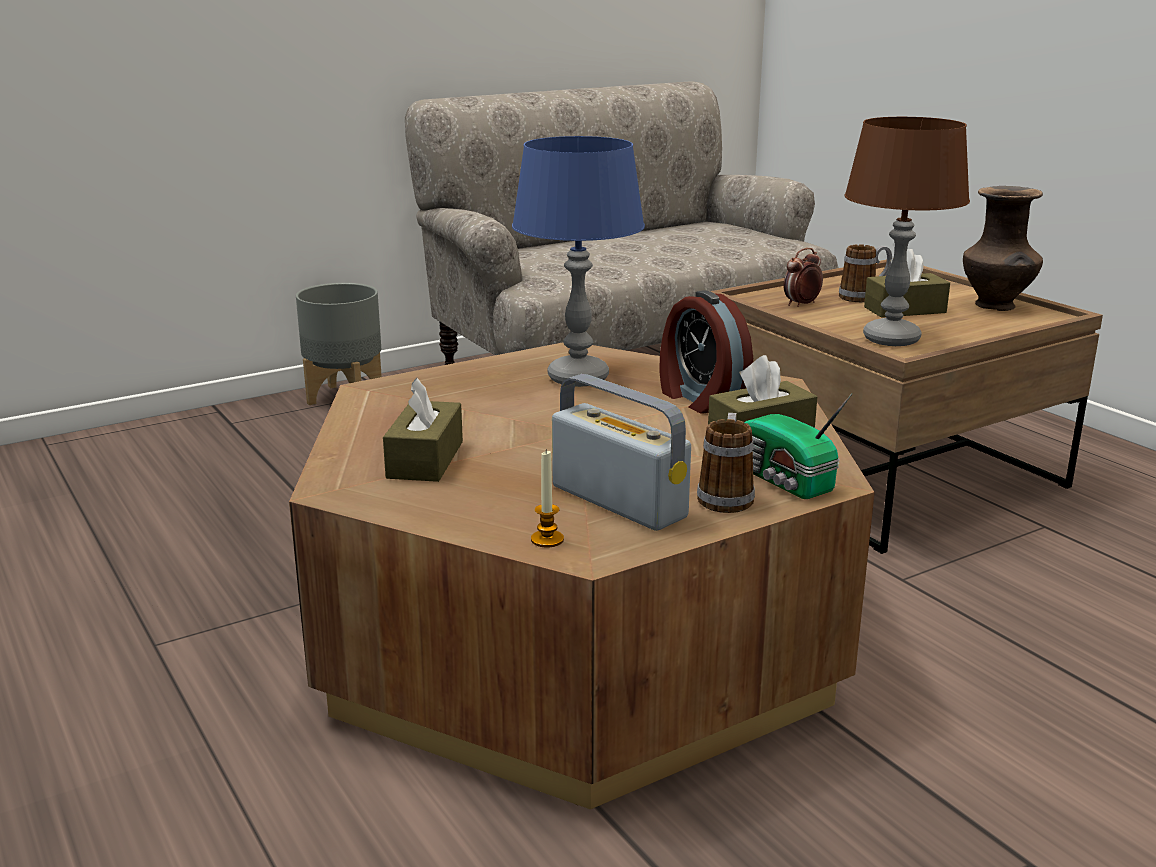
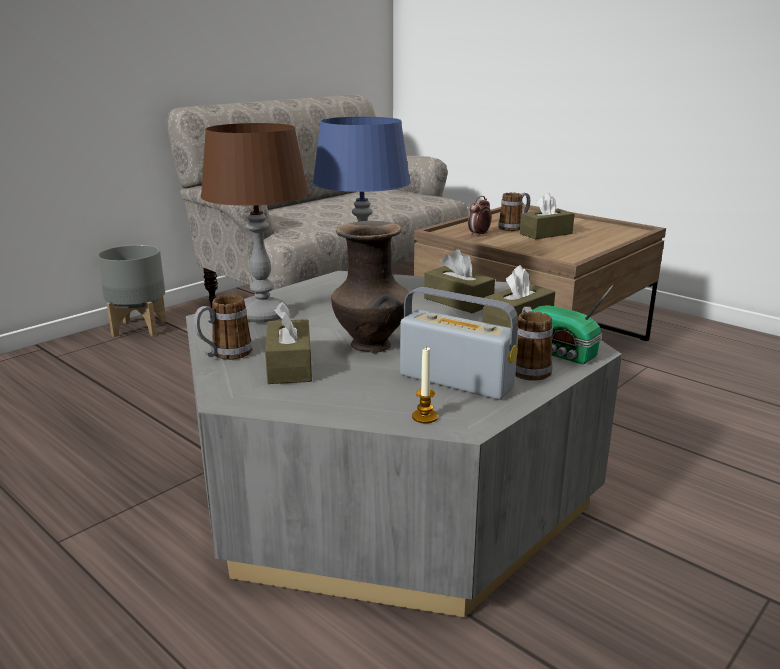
camera: 15 degrees left, 0 degrees up
brown coffee table [289,343,875,809] -> grey coffee table [186,271,622,617]
alarm clock [659,291,753,414] -> brown tissue box [424,249,495,313]
brown table lamp [844,117,970,346] -> brown table lamp moved to [201,123,309,323]
brown vase [963,186,1043,311] -> brown vase moved to [331,221,409,353]
none -> mug [194,295,253,360]

